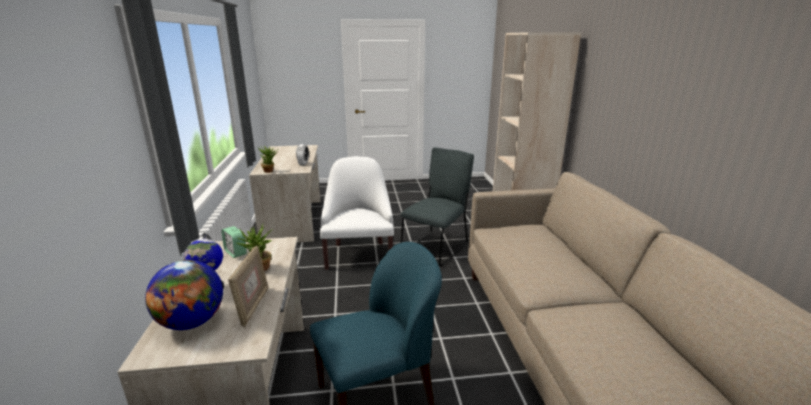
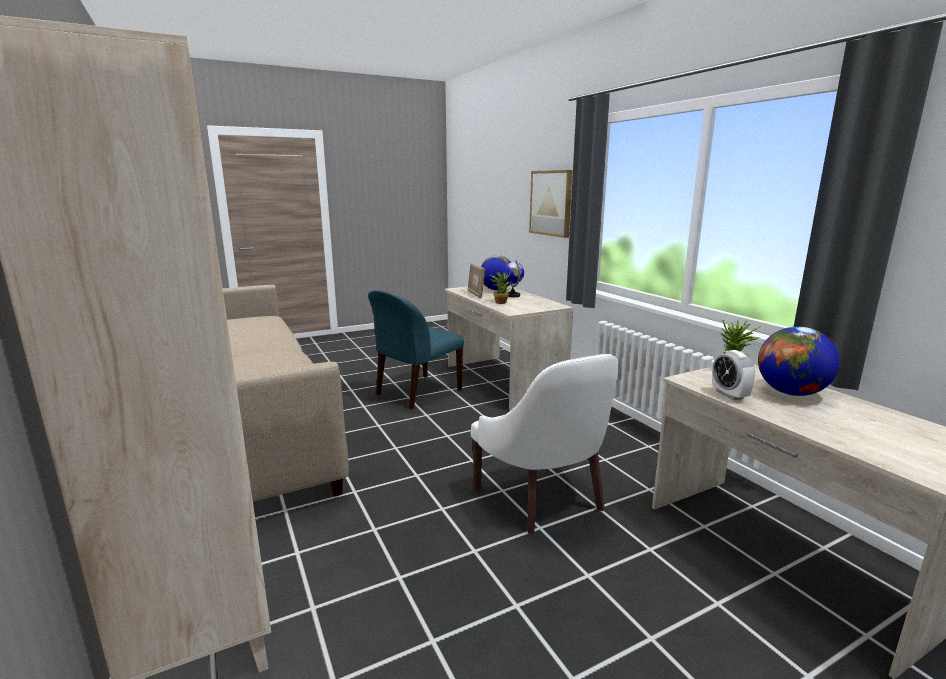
camera: 160 degrees right, 5 degrees down
alarm clock [221,226,247,258] -> none
grey chair [401,147,474,266] -> none
none -> picture [529,170,573,238]
none -> globe [758,327,840,396]

